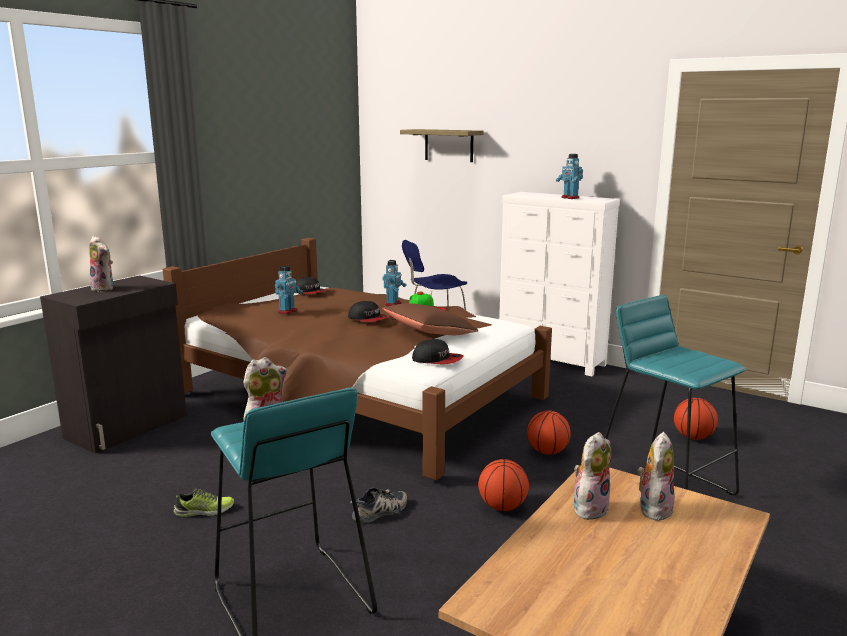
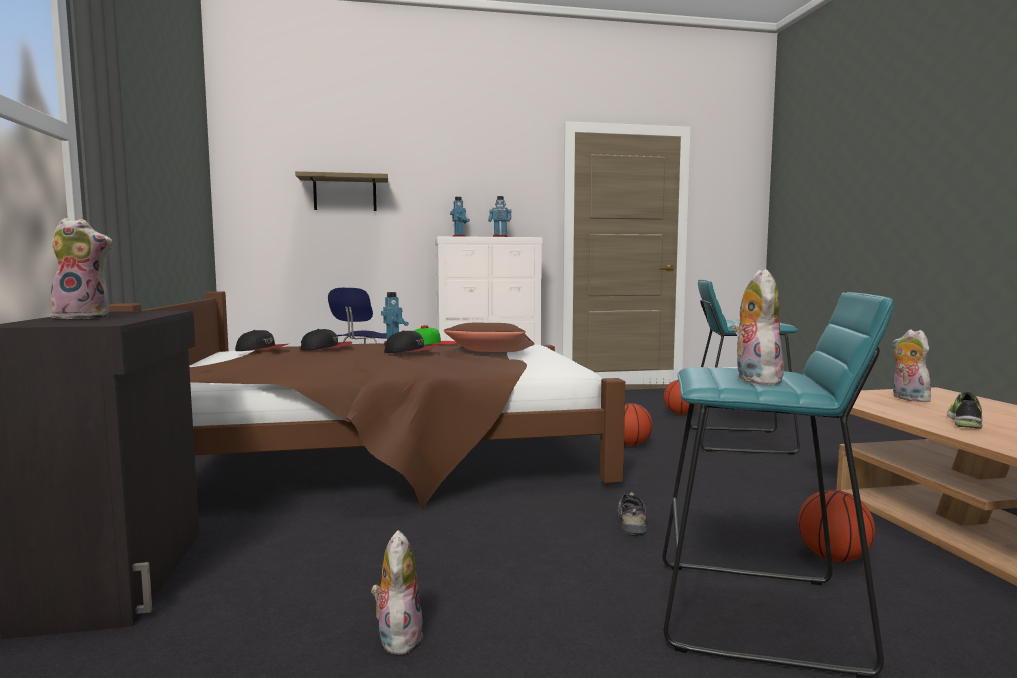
camera: 45 degrees left, 10 degrees down
shoe [174,489,234,518] -> shoe moved to [947,391,983,429]
toy robot [275,265,303,314] -> toy robot moved to [450,197,470,237]
cap [412,339,464,364] -> cap moved to [300,329,352,351]
basketball [478,459,529,511] -> basketball moved to [798,489,875,562]
plush toy [574,432,612,520] -> plush toy moved to [371,530,423,655]

